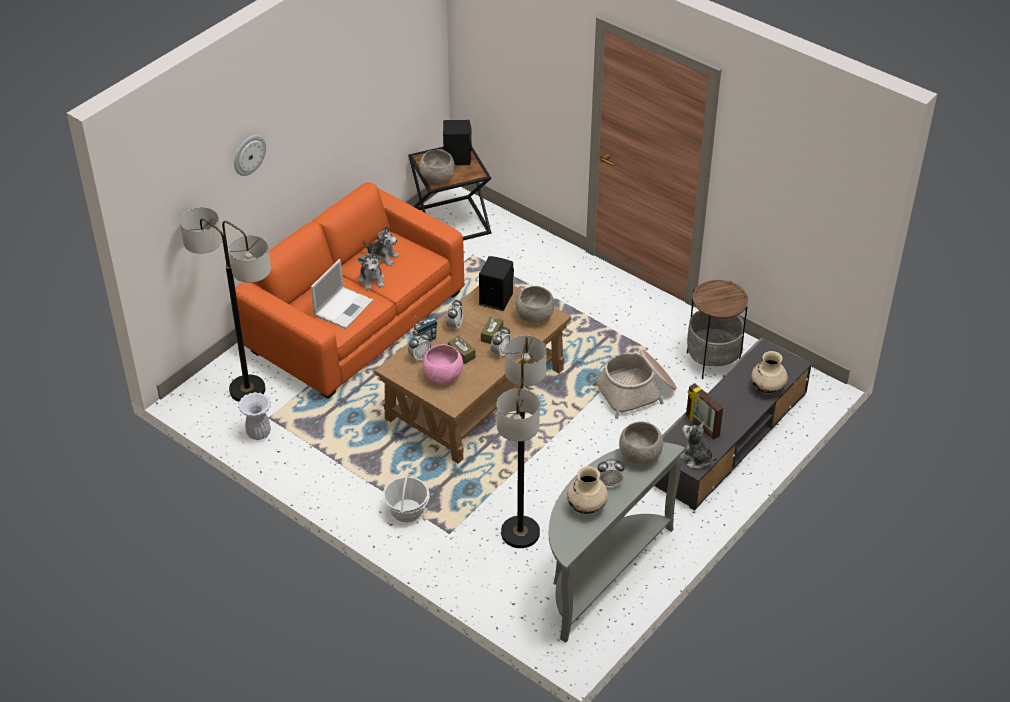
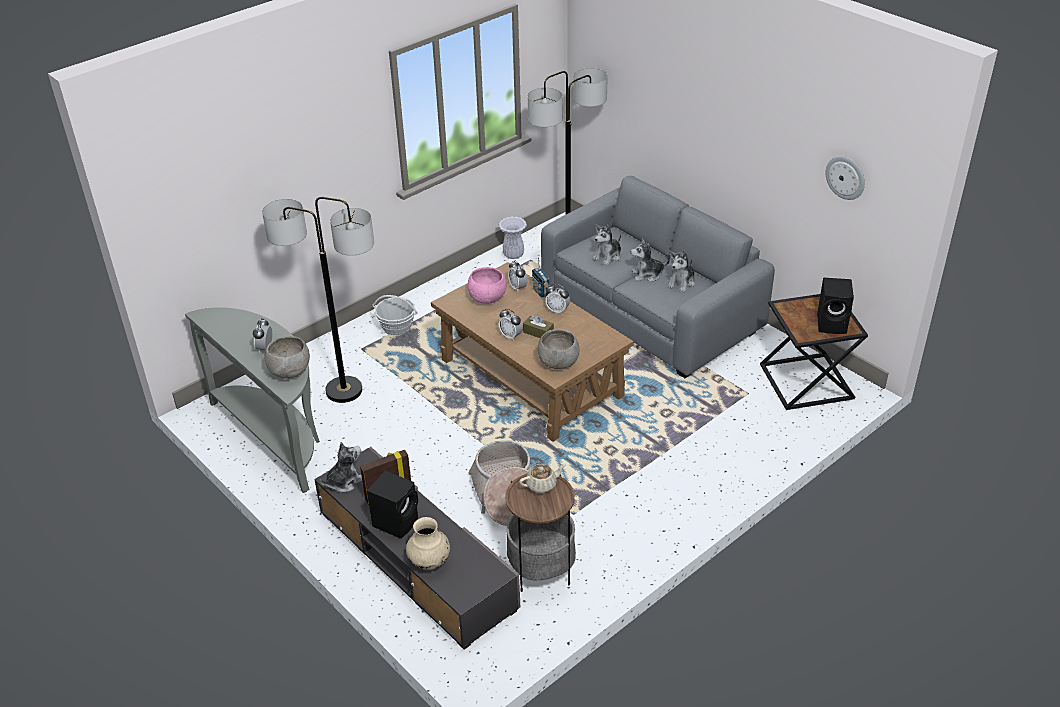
camera: 100 degrees right, 5 degrees down
wall clock [234,135,266,176] -> wall clock moved to [825,156,865,200]
orange sofa [235,182,464,399] -> grey sofa [541,176,775,378]
laptop [311,259,373,329] -> plush toy [592,224,621,266]
grey bowl [419,149,455,184] -> none
brown tissue box [448,336,475,364] -> none
black speaker [479,256,514,311] -> black speaker moved to [367,471,418,539]
beige vase [567,466,608,514] -> none
none -> beige teapot [519,464,566,493]

